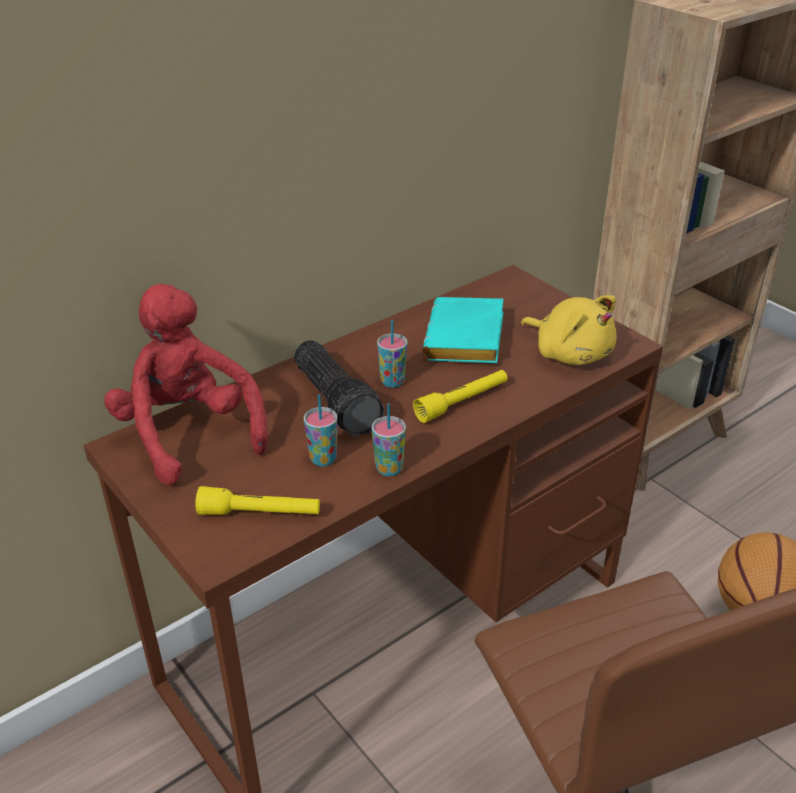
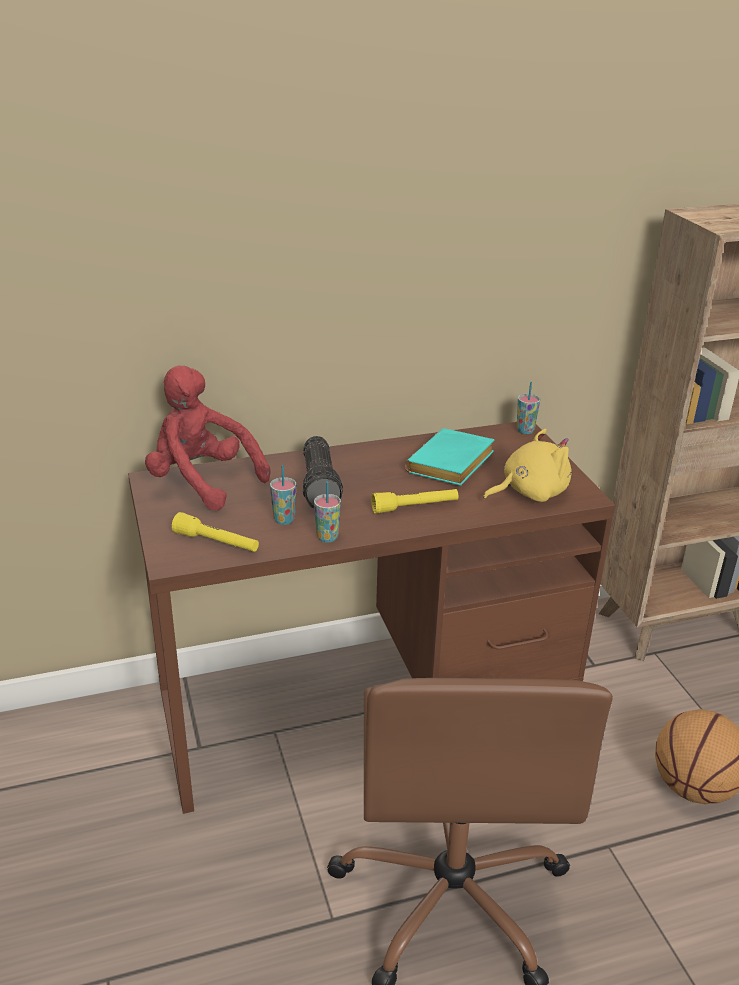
camera: 20 degrees right, 5 degrees down
red plush toy [104,284,268,485] -> red plush toy turned 45 degrees counterclockwise [145,366,270,511]
cup [377,320,407,388] -> cup moved to [517,382,540,434]
yellow plush toy [521,295,616,365] -> yellow plush toy turned 90 degrees counterclockwise [483,429,571,502]

